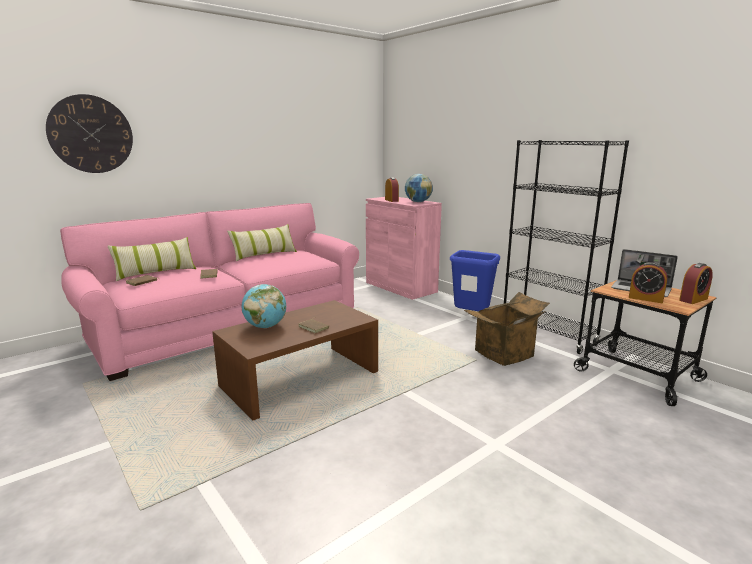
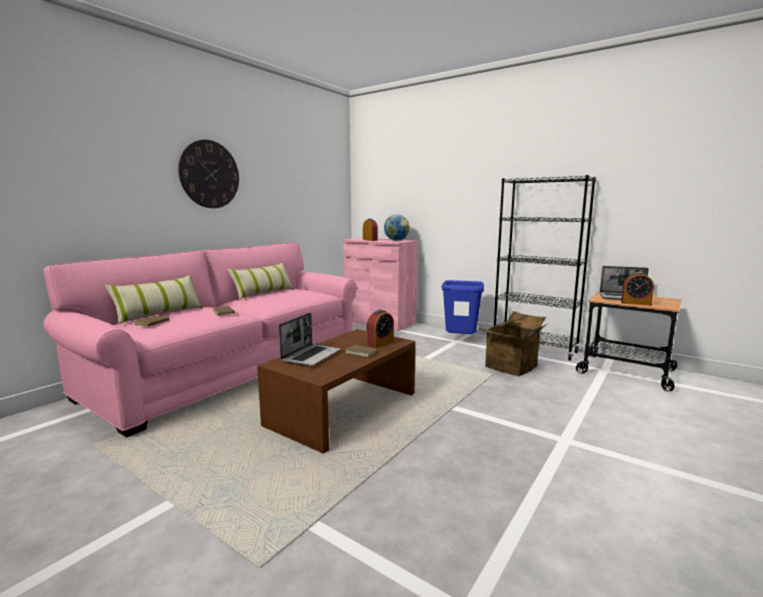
camera: 15 degrees left, 5 degrees down
wall clock [46,94,133,173] -> wall clock moved to [178,140,239,208]
globe [242,284,287,328] -> laptop [279,313,341,366]
alarm clock [679,263,713,304] -> alarm clock moved to [367,309,394,348]

